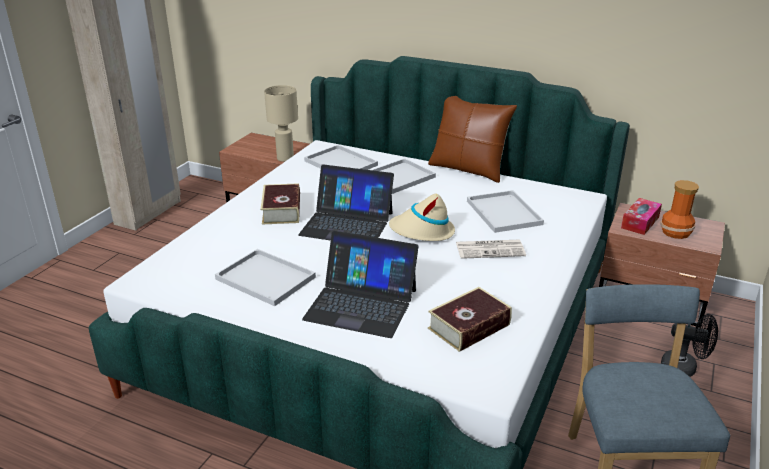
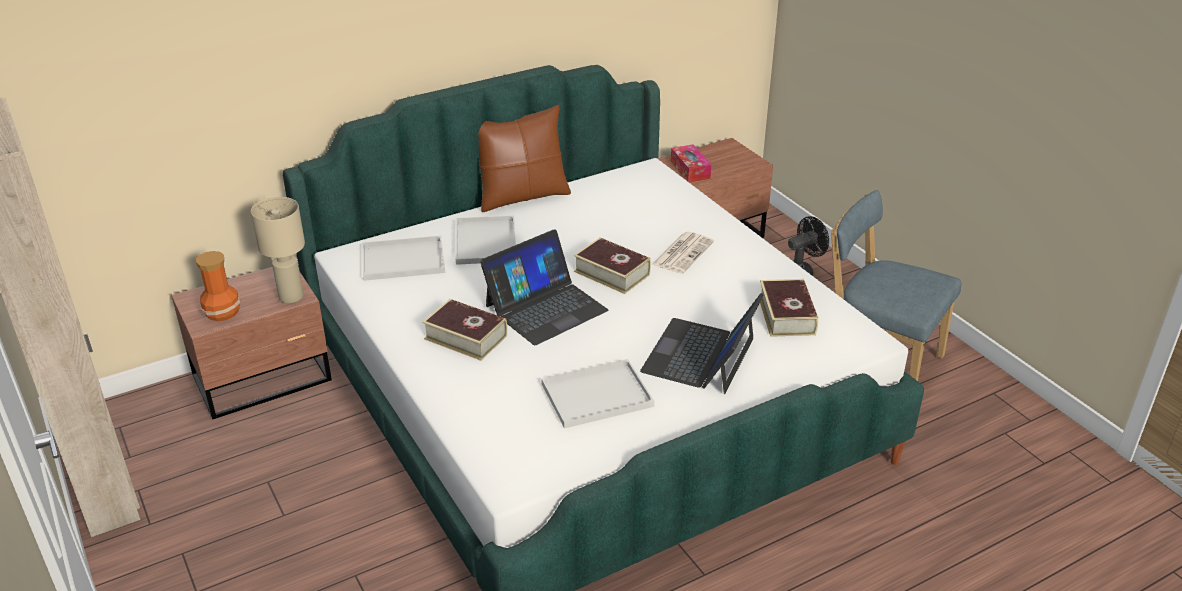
camera: 55 degrees left, 5 degrees up
laptop [302,231,419,338] -> laptop turned 150 degrees clockwise [640,293,764,394]
beige hat [389,194,455,241] -> book [574,237,651,294]
white tray [467,190,544,233] -> none
vase [660,180,699,239] -> vase moved to [196,251,240,321]

